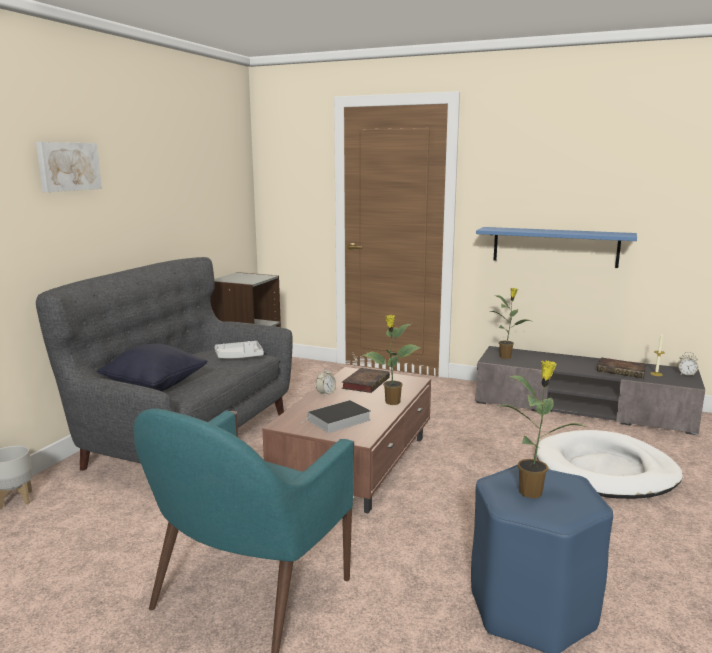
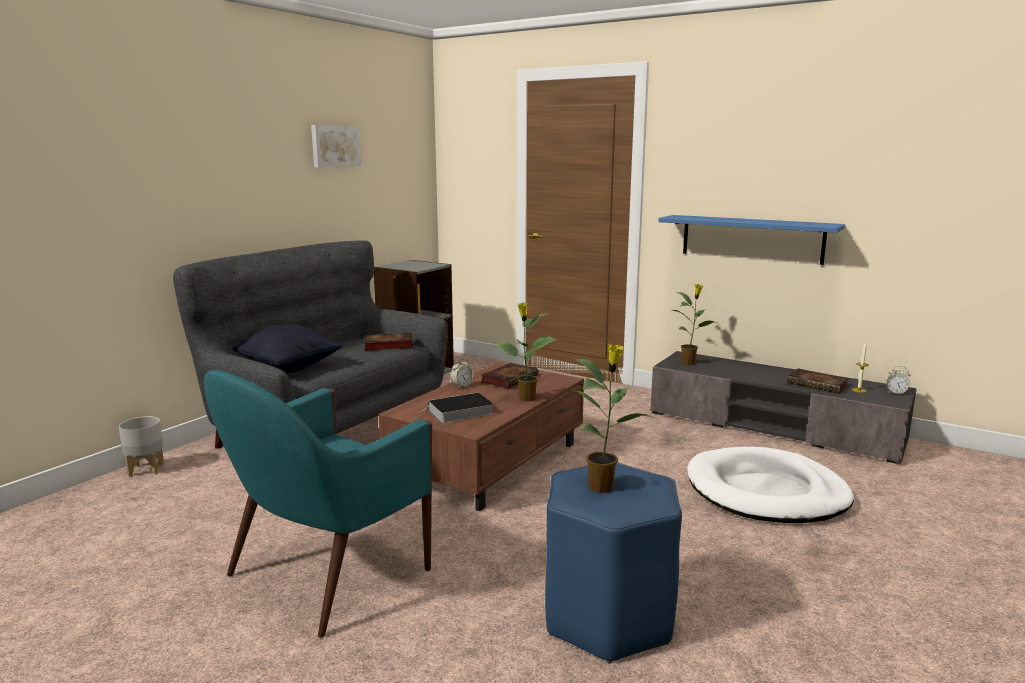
camera: 10 degrees right, 0 degrees up
picture [36,142,102,192] -> picture moved to [311,125,361,167]
grey tray [214,341,264,358] -> book [364,333,413,351]

